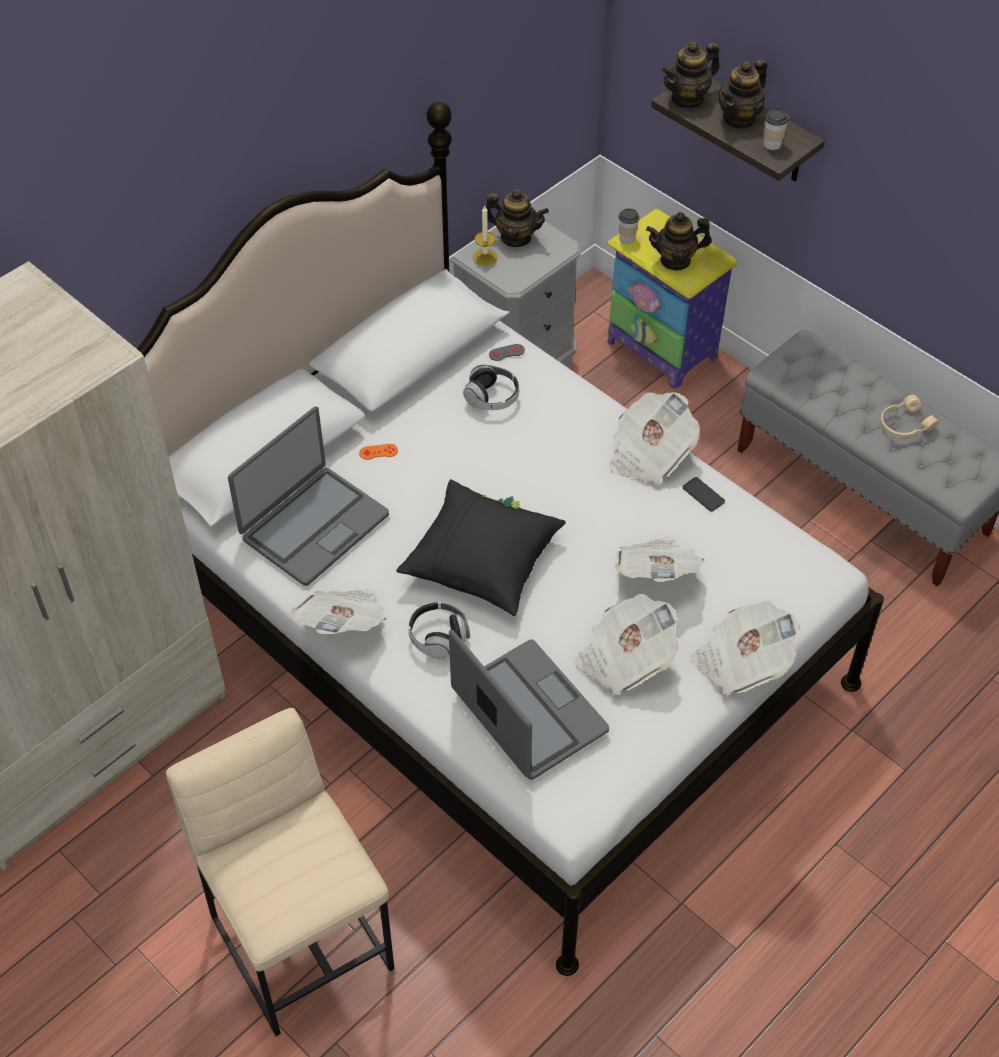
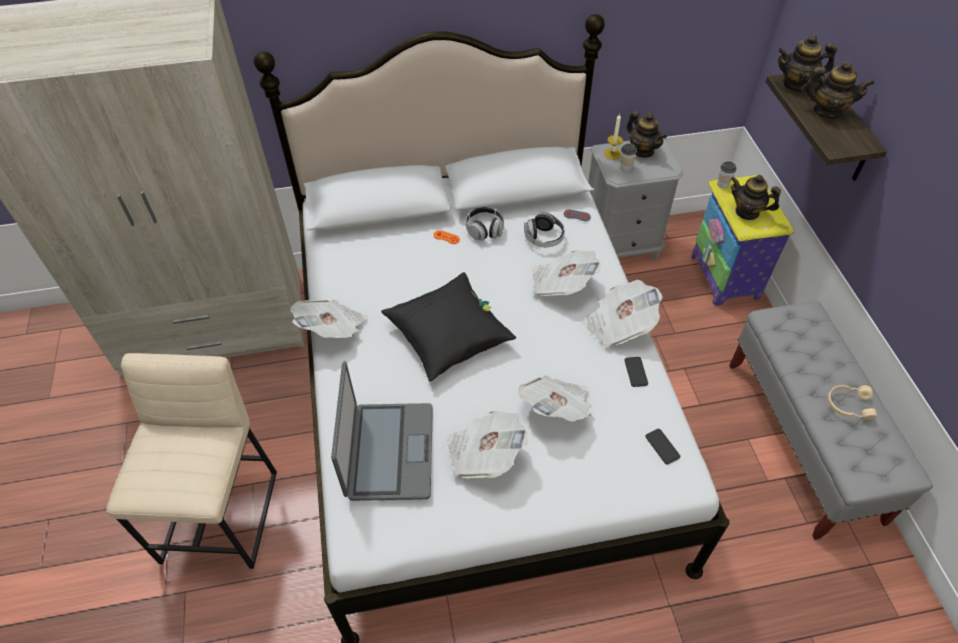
camera: 35 degrees right, 0 degrees up
laptop [228,407,389,586] -> none
headphones [408,602,470,660] -> headphones moved to [466,207,504,240]
newspaper [691,600,800,696] -> newspaper moved to [532,250,601,296]
teapot [719,59,767,130] -> teapot turned 150 degrees counterclockwise [802,61,874,119]
cup [764,108,788,150] -> cup moved to [620,143,637,171]
none -> phone [645,429,680,464]

